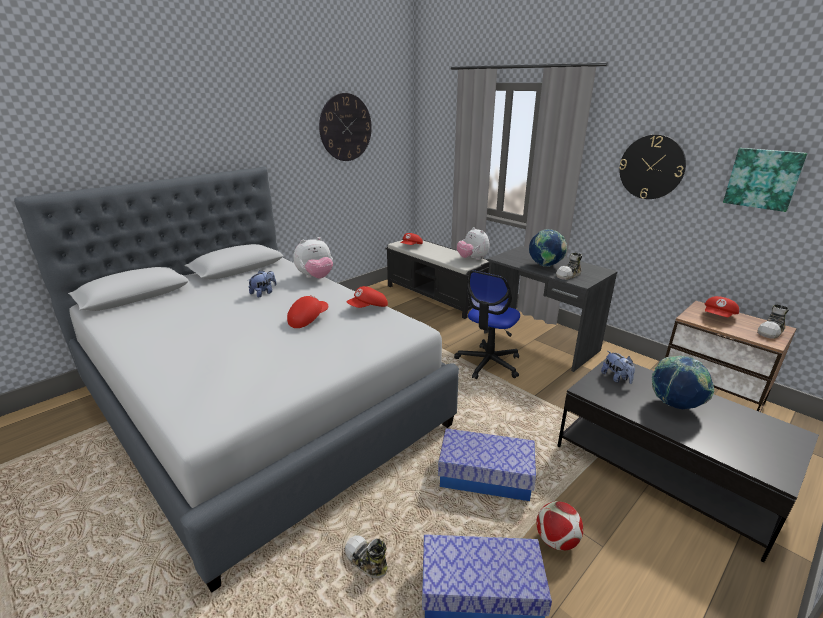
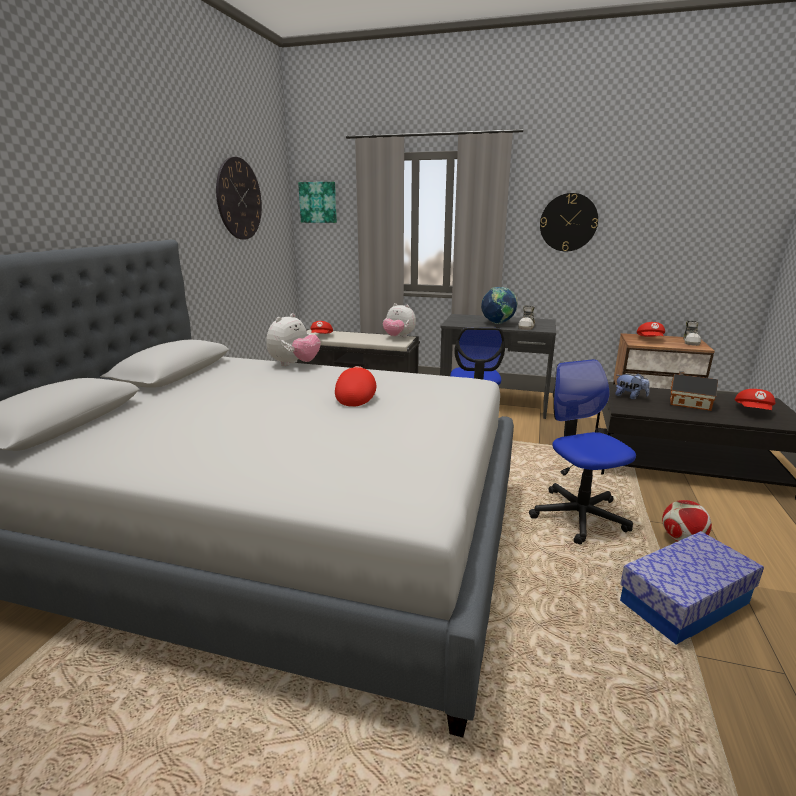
camera: 30 degrees left, 5 degrees down
plush toy [248,270,276,298] -> none
shoe [345,535,388,578] -> none
red cap [346,286,388,308] -> red cap moved to [735,389,775,410]
storage box [438,428,536,501] -> office chair [529,359,636,545]
globe [652,356,714,409] -> toy house [670,371,718,411]
picture [723,148,808,212] -> picture moved to [298,182,337,223]

